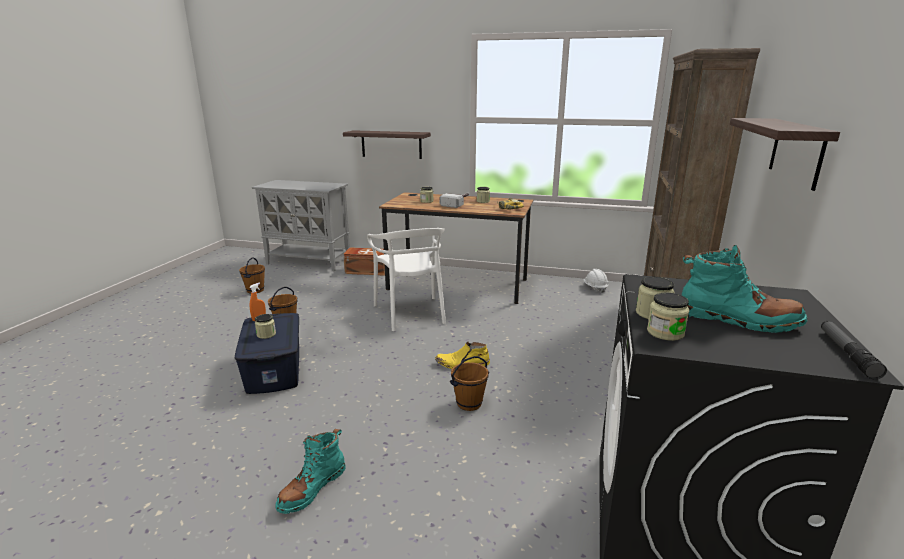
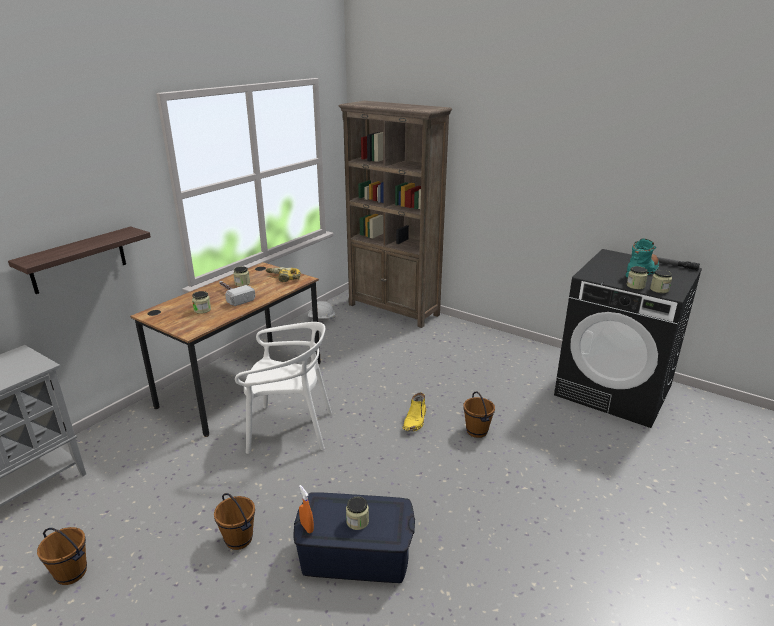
camera: 70 degrees left, 5 degrees up
turquoise boot [275,429,345,514] -> none
brown storage box [343,247,389,276] -> none
shelf [730,118,840,191] -> none

